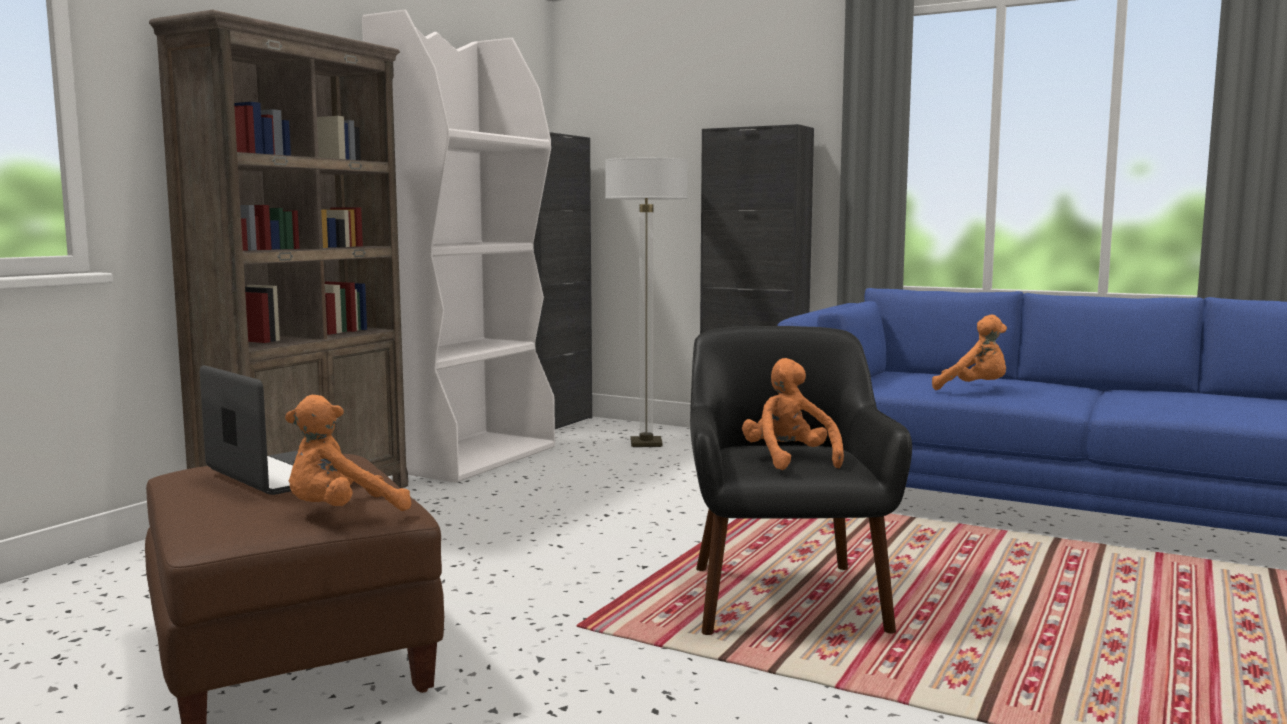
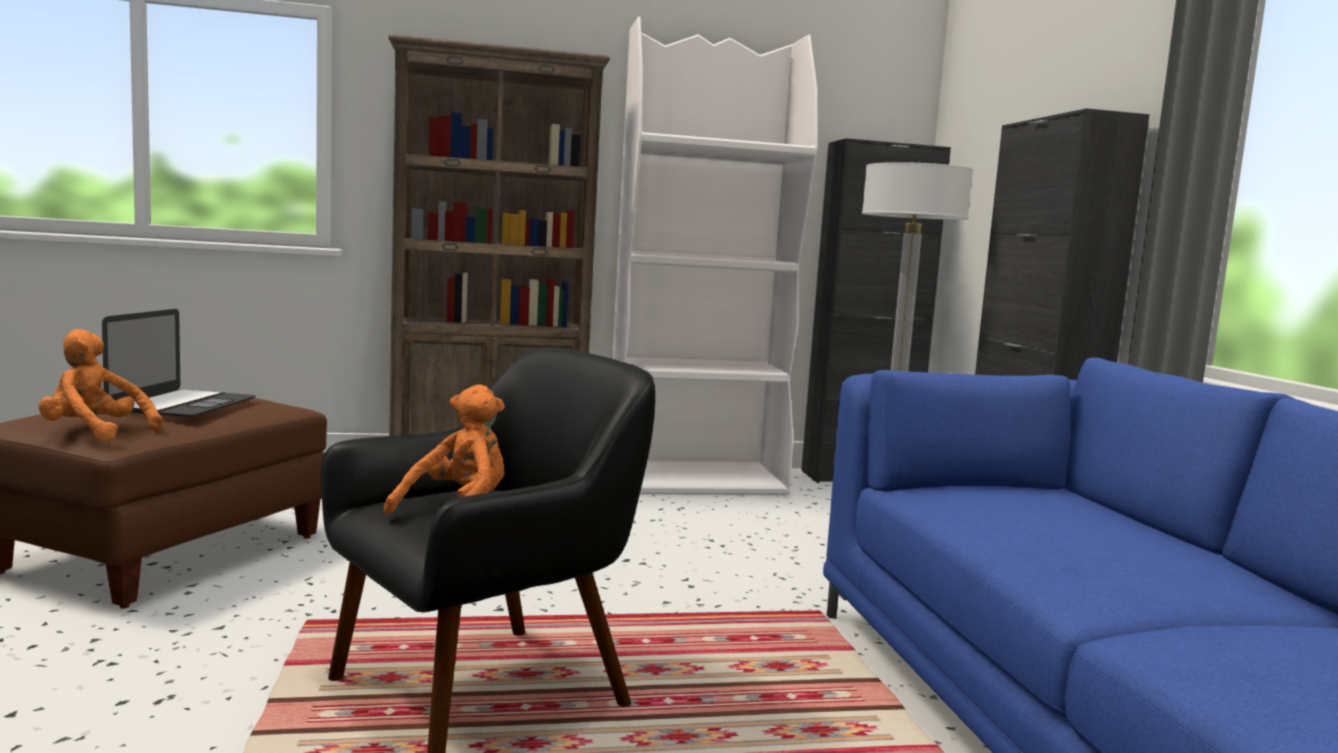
camera: 50 degrees right, 0 degrees up
orange plush toy [932,315,1007,390] -> none

